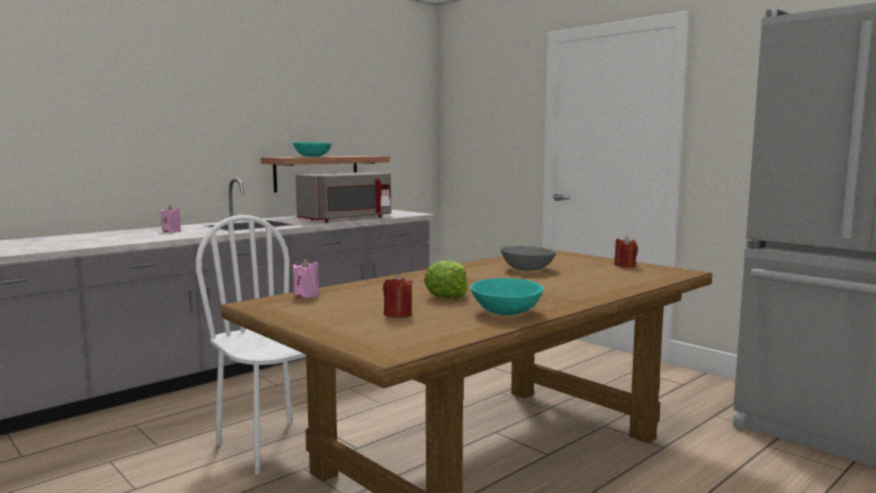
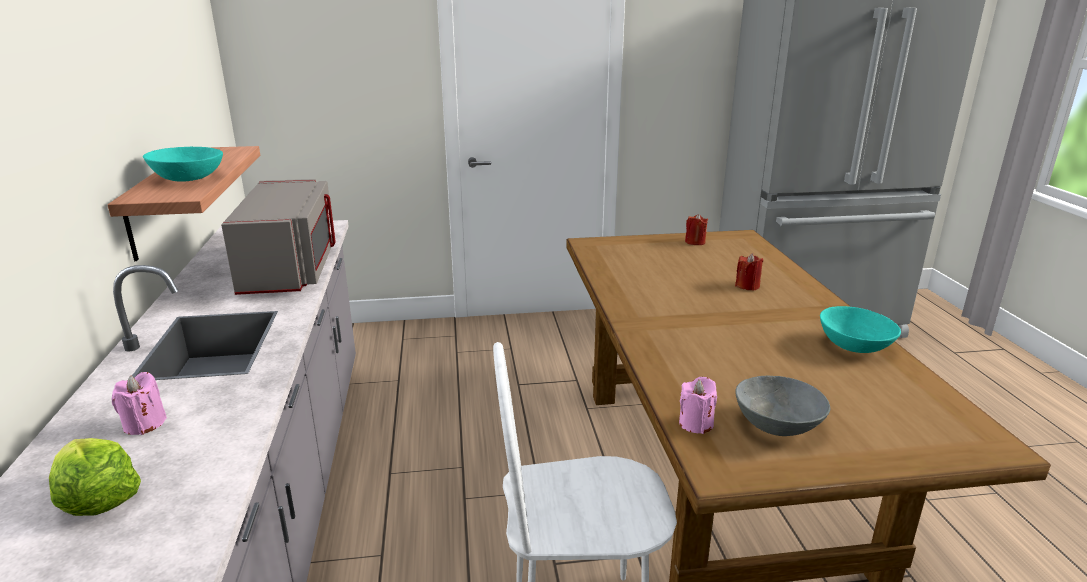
camera: 55 degrees left, 15 degrees up
red candle [383,274,412,318] -> red candle moved to [735,253,763,291]
lettuce [424,261,468,298] -> lettuce moved to [49,438,141,516]
grey bowl [500,246,556,271] -> grey bowl moved to [735,376,830,436]

